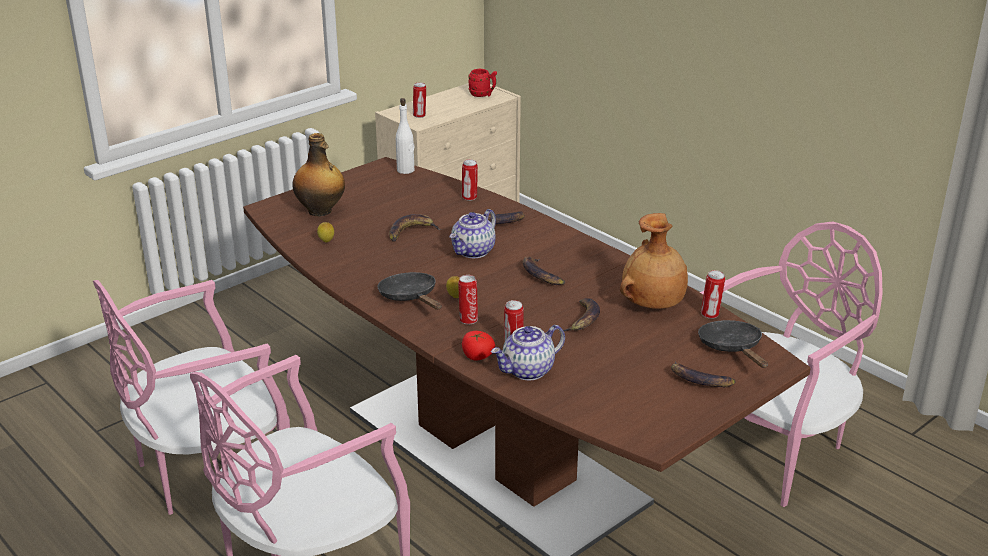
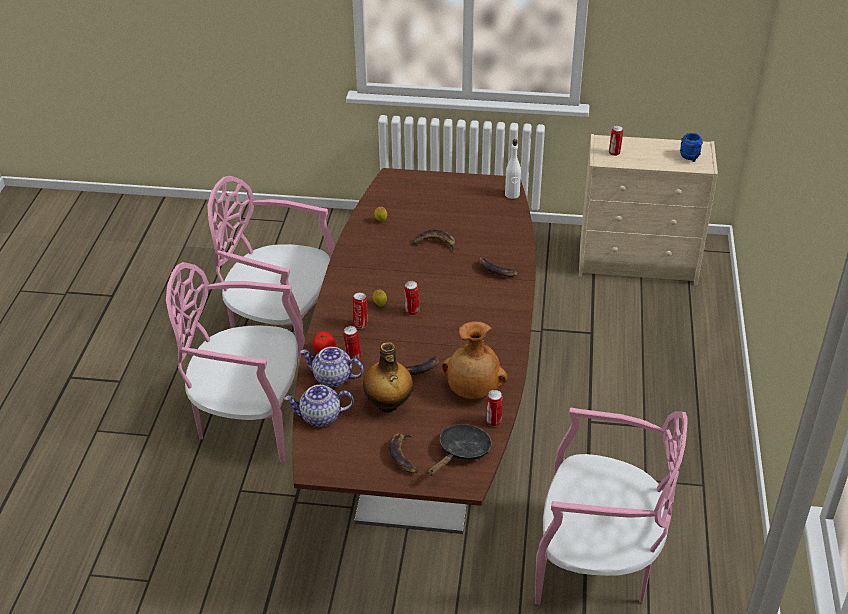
camera: 50 degrees right, 10 degrees up
bottle [292,133,345,216] -> bottle moved to [363,342,413,412]
black frying pan [377,272,442,310] -> none
teapot [450,209,496,258] -> teapot moved to [284,385,354,427]
can [462,159,478,201] -> can moved to [404,281,420,315]
red mug [468,69,497,97] -> blue mug [680,133,703,162]
banana [523,257,565,285] -> none

